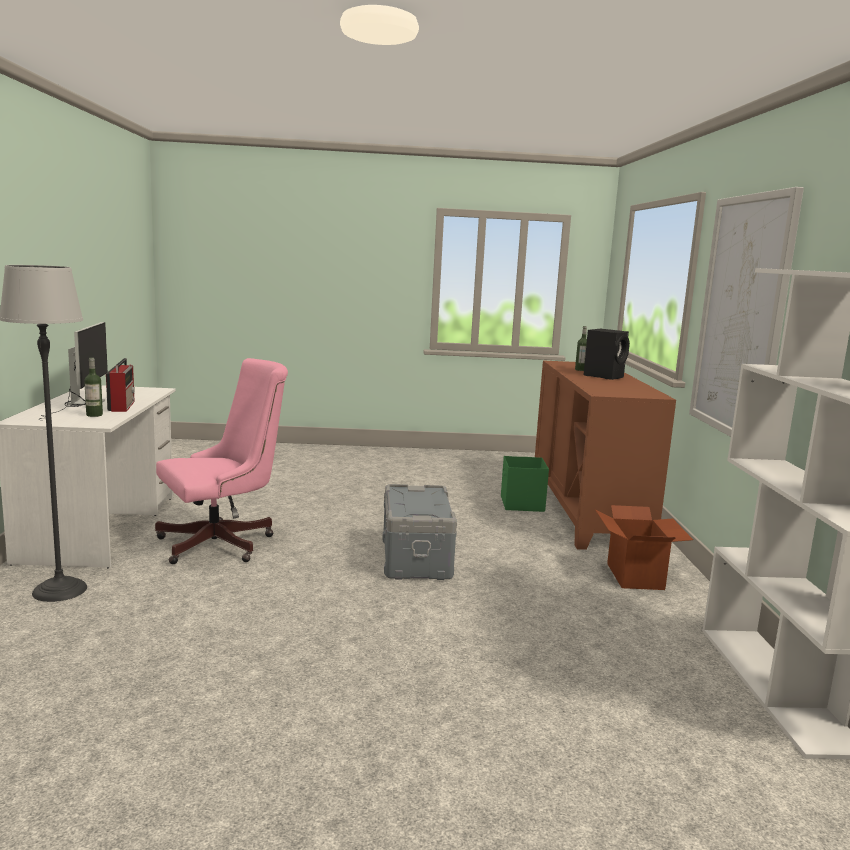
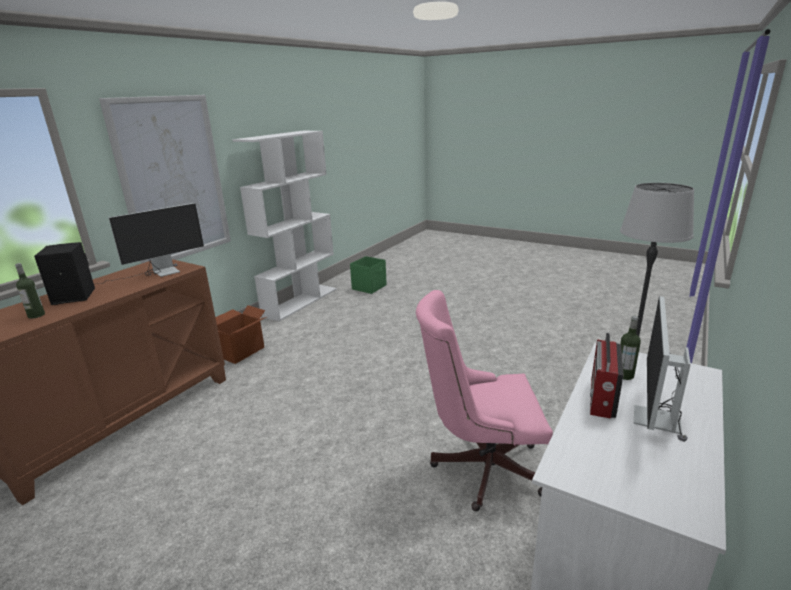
camera: 145 degrees left, 10 degrees up
grey storage box [382,484,457,580] -> none
green storage box [501,456,549,512] -> green storage box moved to [350,256,387,294]
none -> monitor [96,203,204,284]

